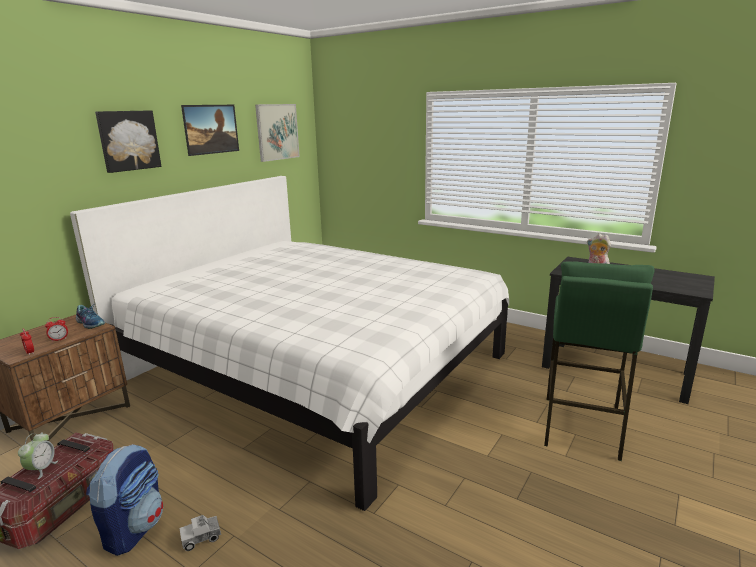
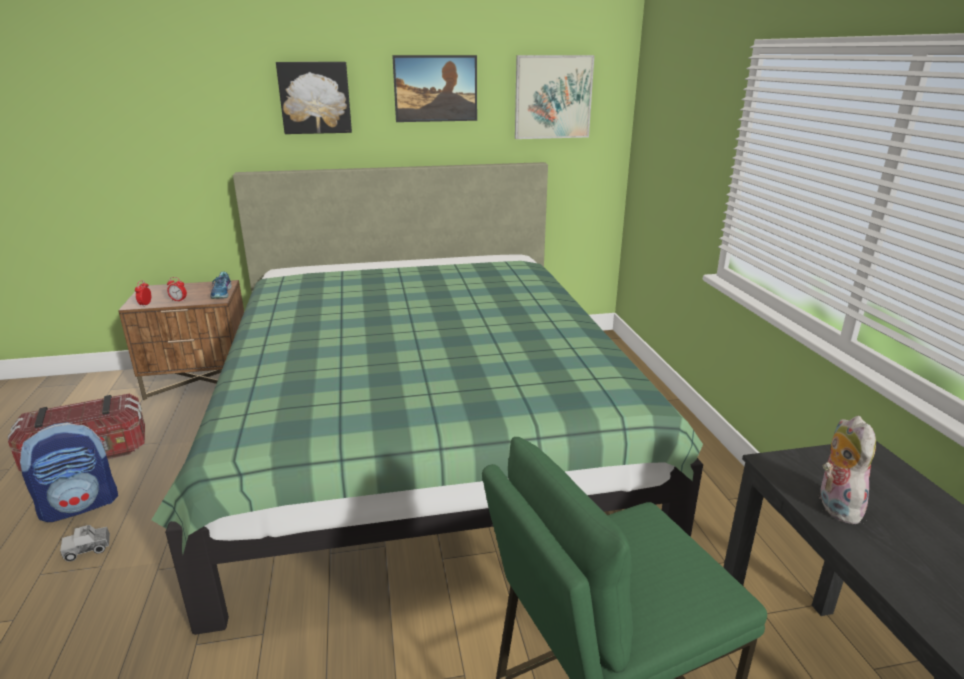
camera: 45 degrees right, 5 degrees up
alarm clock [18,432,58,479] -> none
white bed [70,176,509,511] -> green bed [151,162,703,635]
toy truck [179,515,221,551] -> toy truck turned 45 degrees counterclockwise [60,525,110,562]

